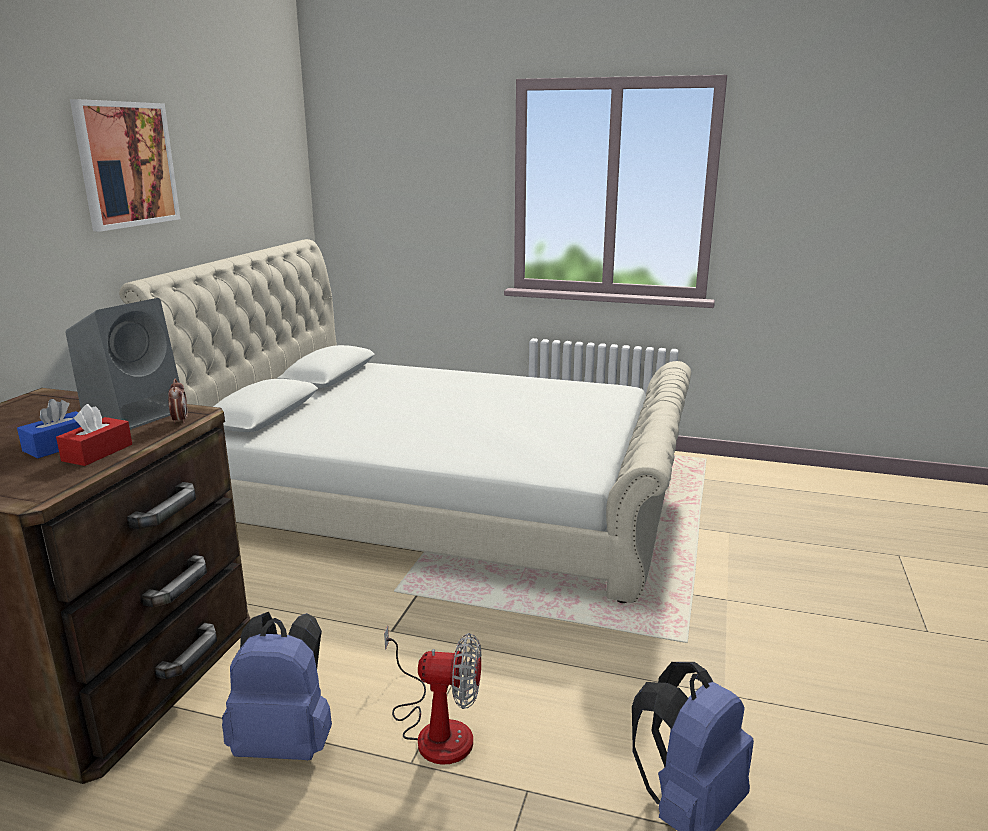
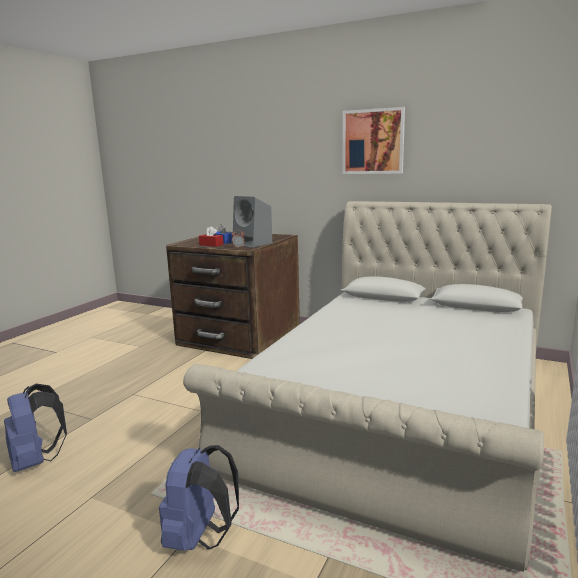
camera: 100 degrees right, 5 degrees down
blue backpack [222,612,332,760] -> blue backpack moved to [159,445,239,551]
fan [384,625,481,765] -> none

